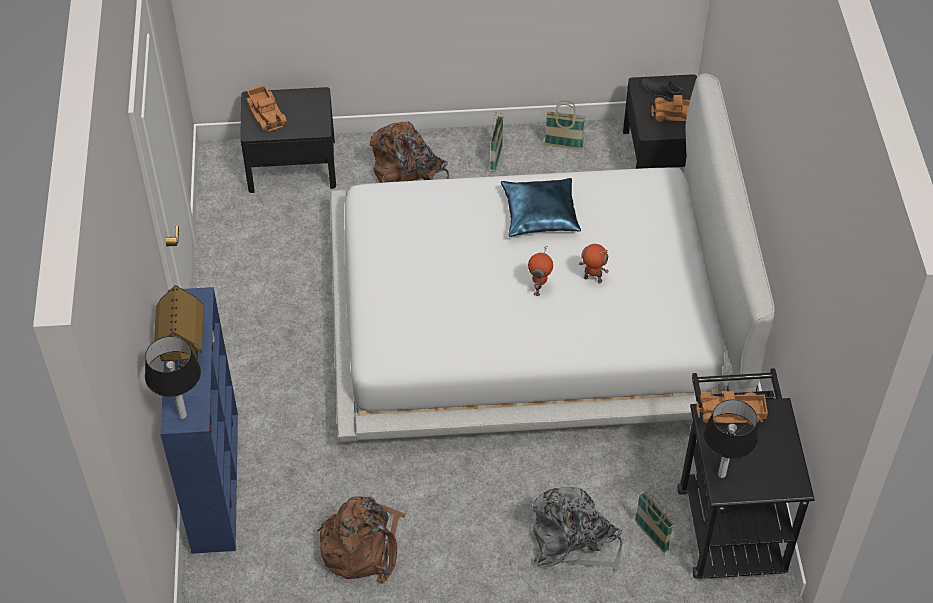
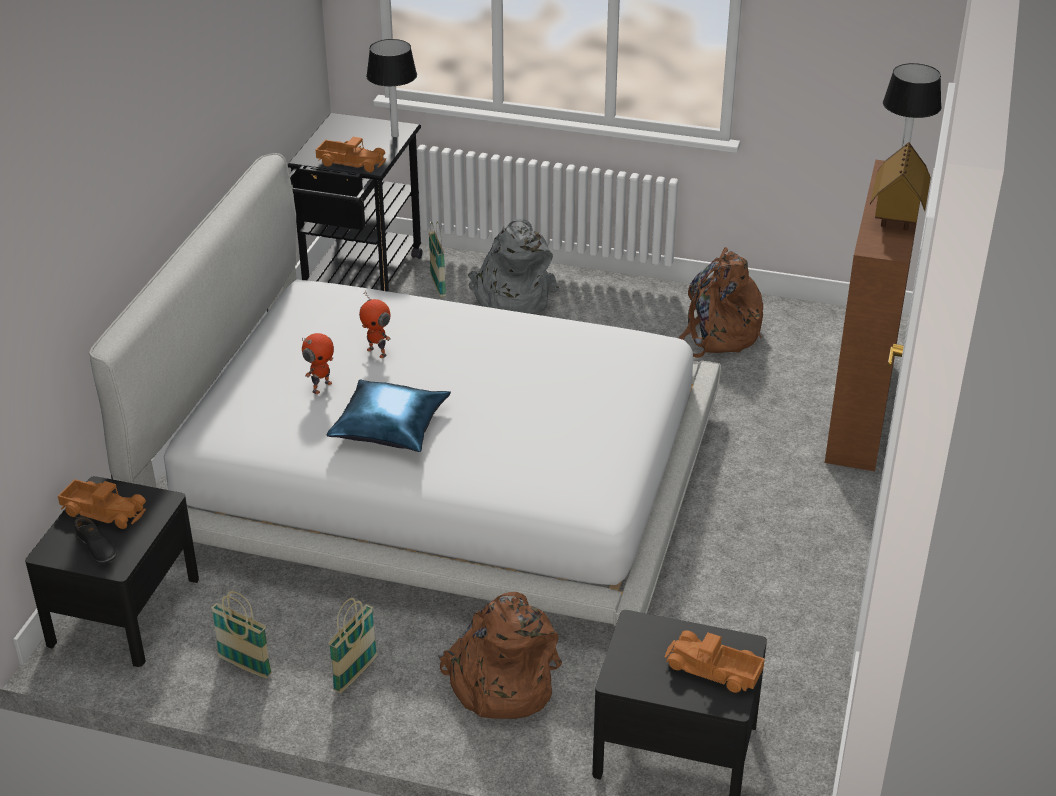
camera: 160 degrees left, 15 degrees down
blue bookcase [160,287,238,554] -> brown bookcase [825,160,920,471]
toy truck [246,85,287,131] -> toy truck turned 60 degrees counterclockwise [664,630,765,693]
toy robot [528,246,553,296] -> toy robot moved to [302,333,334,394]

